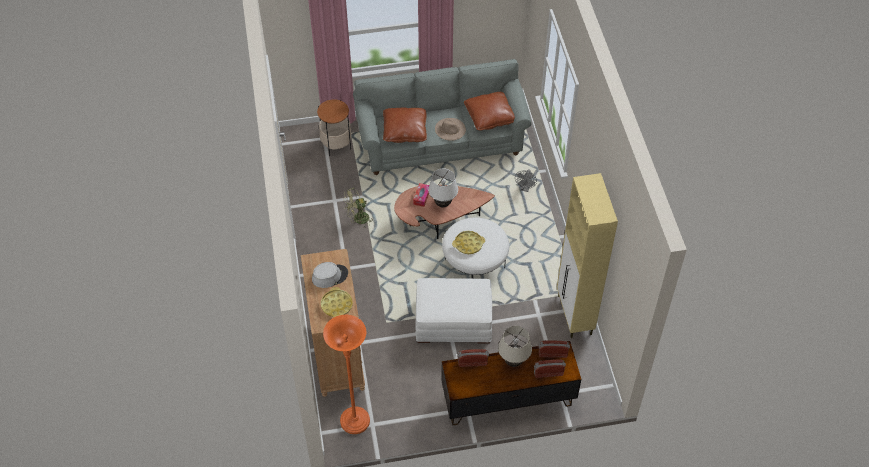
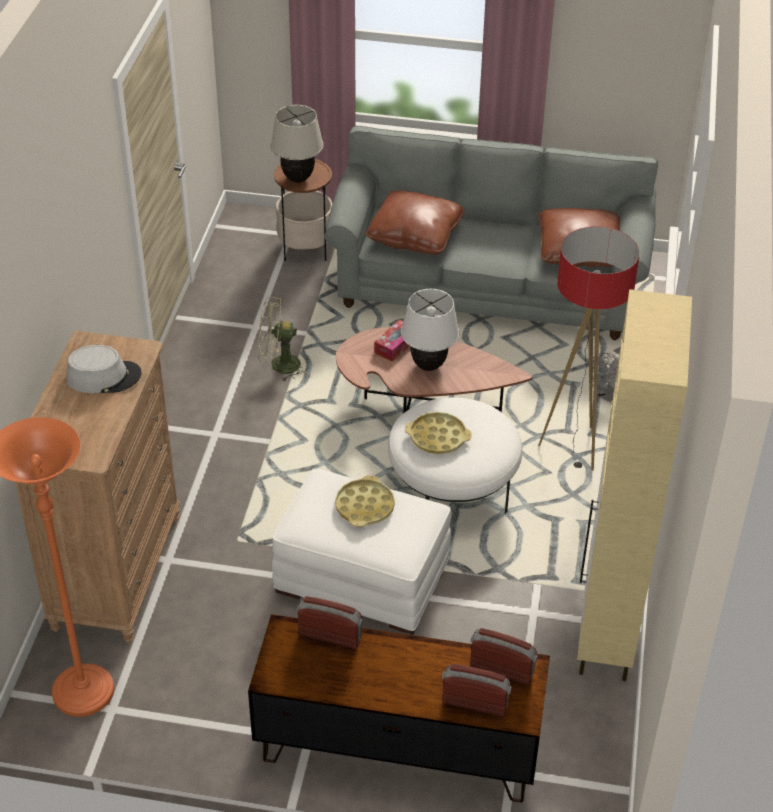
camera: 20 degrees right, 10 degrees down
yellow tray [321,287,353,317] -> yellow tray moved to [335,475,395,527]
beige hat [435,118,466,141] -> none
beige table lamp [498,326,532,367] -> beige table lamp moved to [271,105,324,183]
none -> floor lamp [538,226,640,471]

